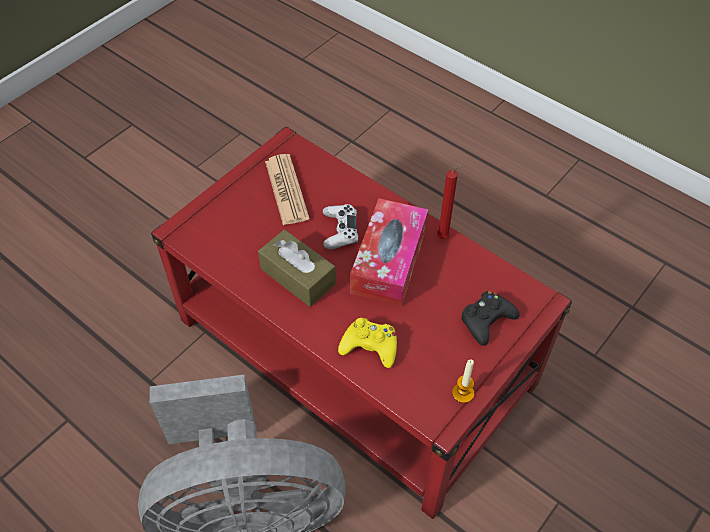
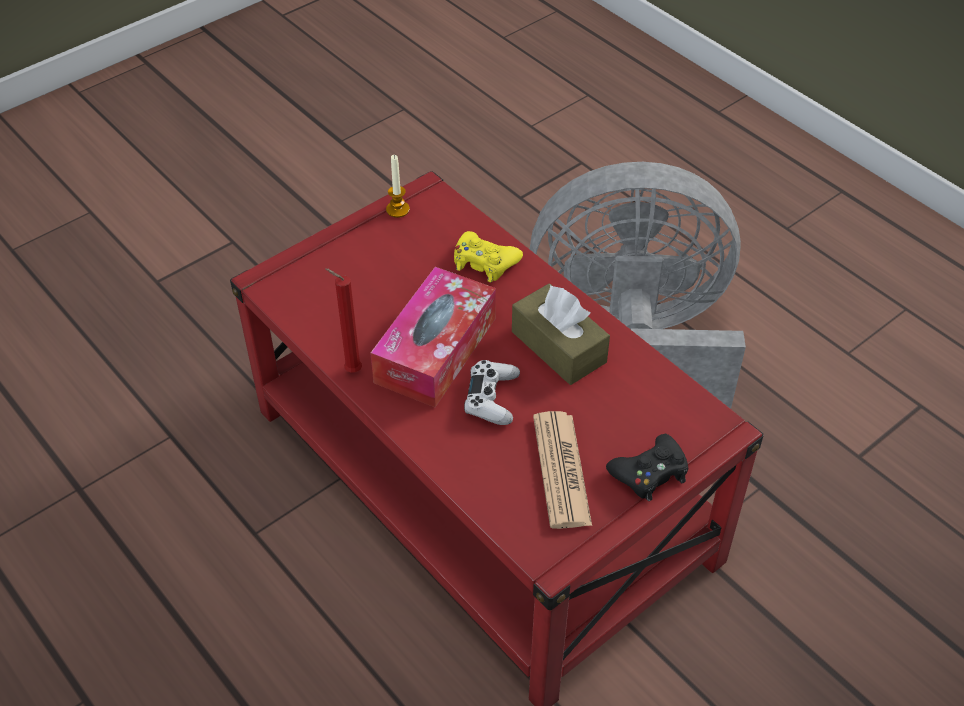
camera: 170 degrees left, 5 degrees down
black game controller [461,291,520,346] -> black game controller moved to [606,434,688,501]

